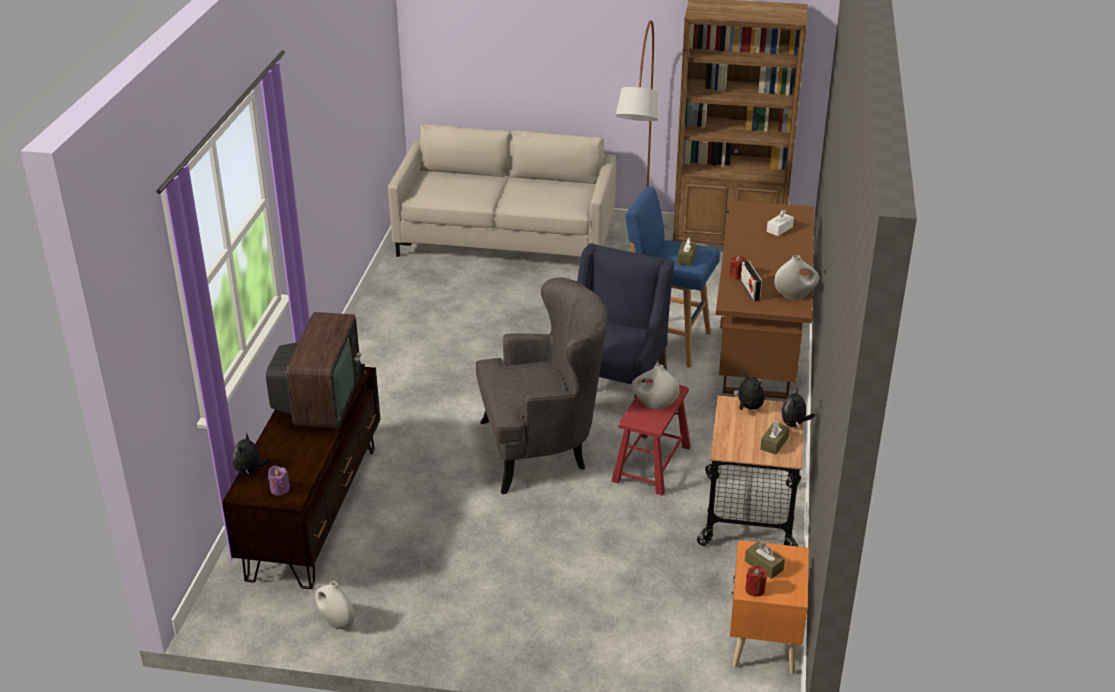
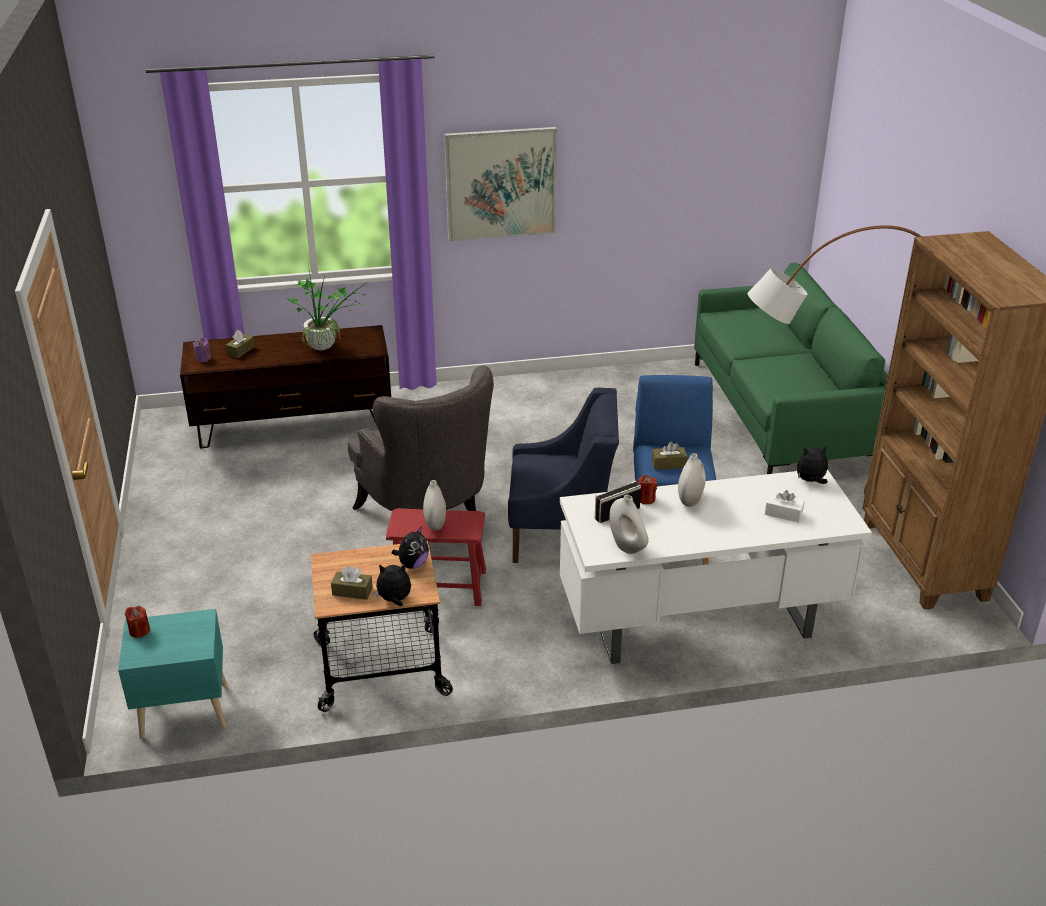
camera: 70 degrees right, 0 degrees up
plush toy [232,433,270,474] -> plush toy moved to [797,446,828,484]
television [266,312,366,429] -> potted plant [287,271,371,350]
white vase [315,581,355,629] -> white vase moved to [678,453,706,507]
beige sofa [388,124,616,257] -> green sofa [694,262,888,474]
brown desk [716,200,814,399] -> white desk [560,470,872,664]
orange nightstand [730,540,809,674] -> turquoise nightstand [118,609,227,739]
brown tissue box [745,542,785,579] -> brown tissue box moved to [225,330,255,358]
none -> picture [444,127,557,242]

